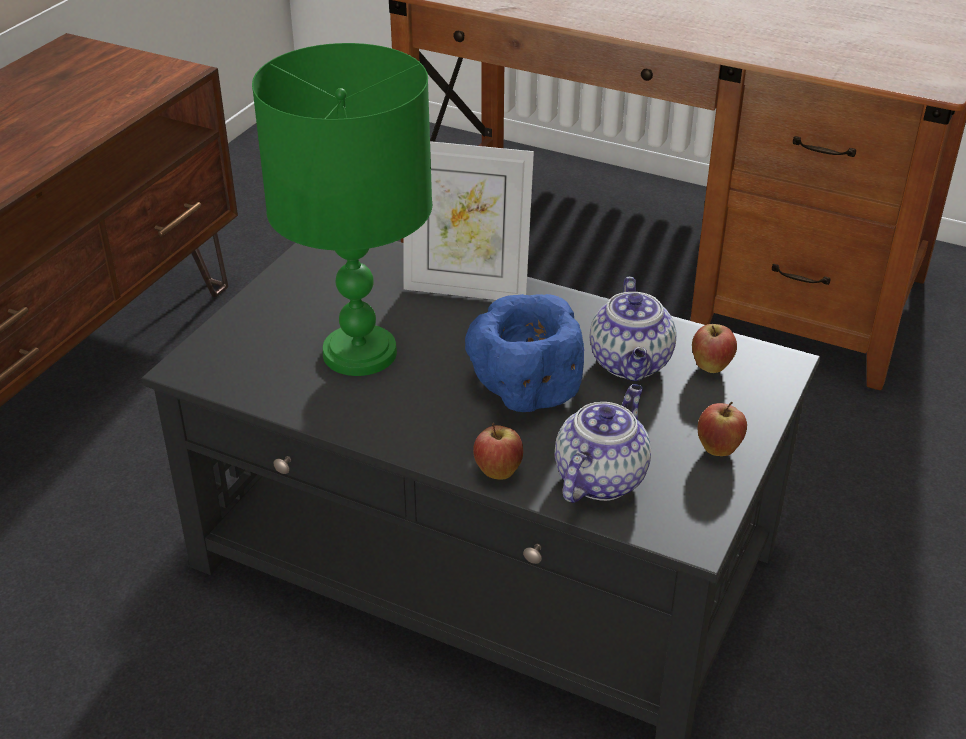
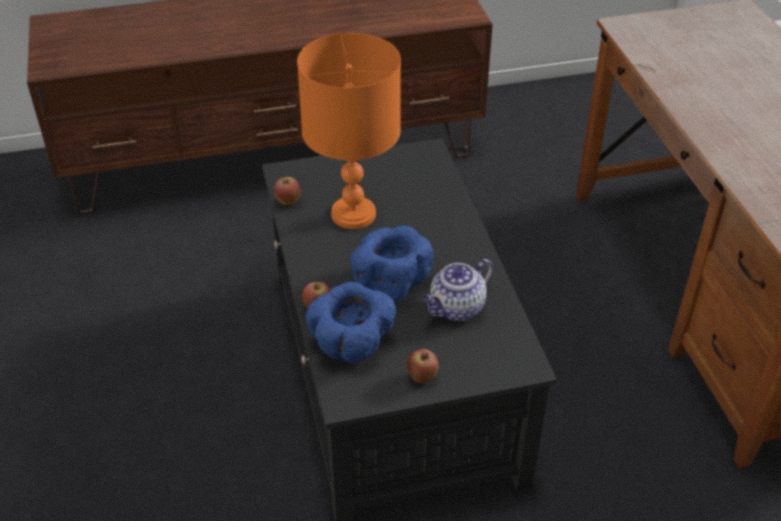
camera: 50 degrees right, 5 degrees up
green table lamp [252,43,432,376] -> orange table lamp [297,33,401,229]
picture frame [403,141,534,300] -> none
teapot [555,384,651,503] -> blue bowl [306,282,396,363]
apple [692,324,737,373] -> apple moved to [274,176,301,205]

